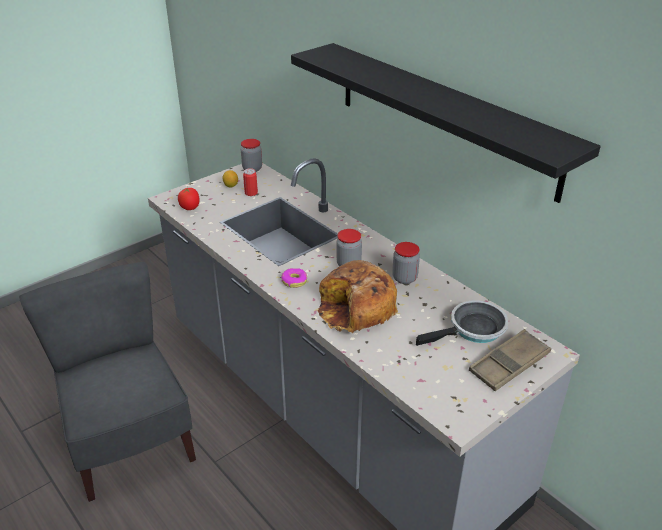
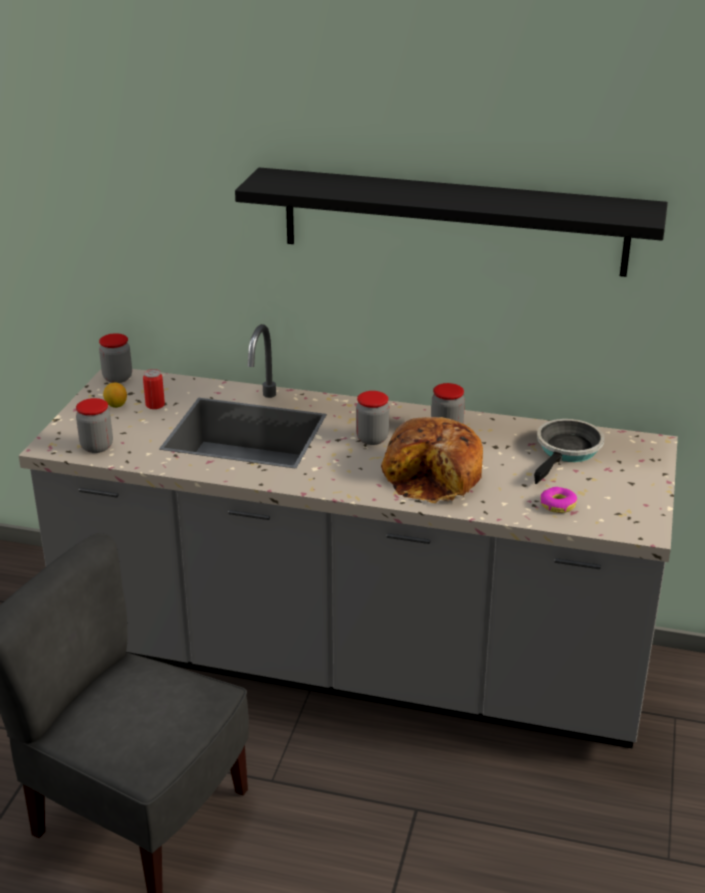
camera: 35 degrees left, 5 degrees down
tomato [178,187,200,210] -> jar [76,398,113,453]
donut [281,268,307,288] -> donut moved to [540,487,577,513]
brown tray [469,329,551,391] -> none

